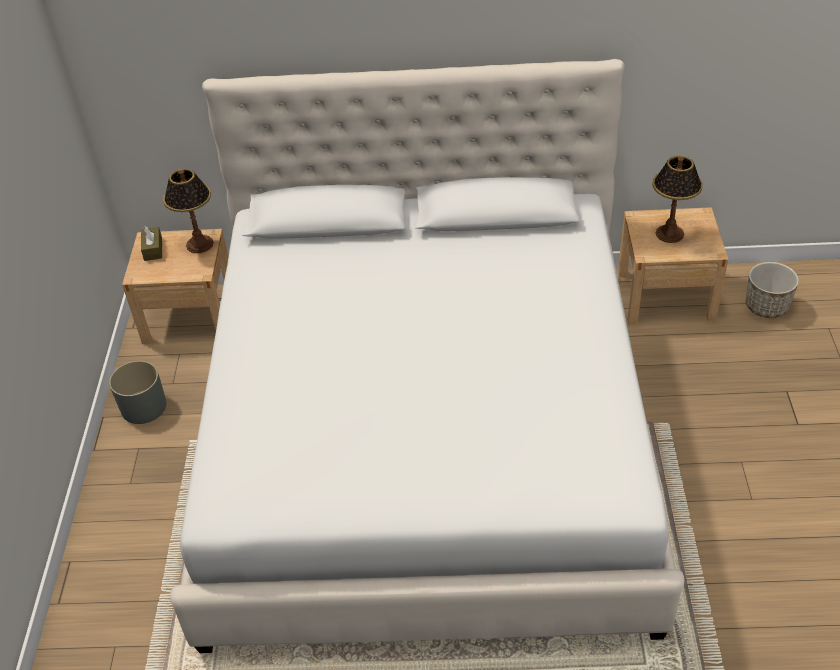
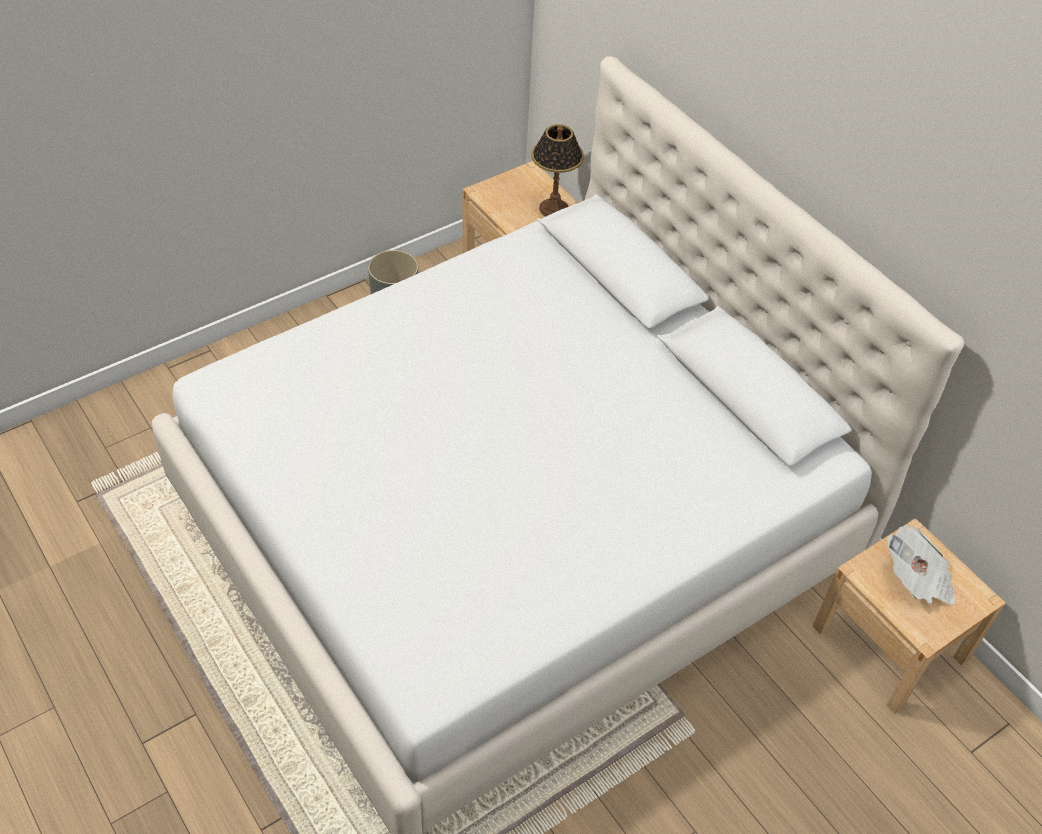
camera: 50 degrees right, 5 degrees up
brown tissue box [141,226,162,261] -> none
table lamp [652,156,703,243] -> newspaper [887,526,956,605]
planter [746,262,799,318] -> none

